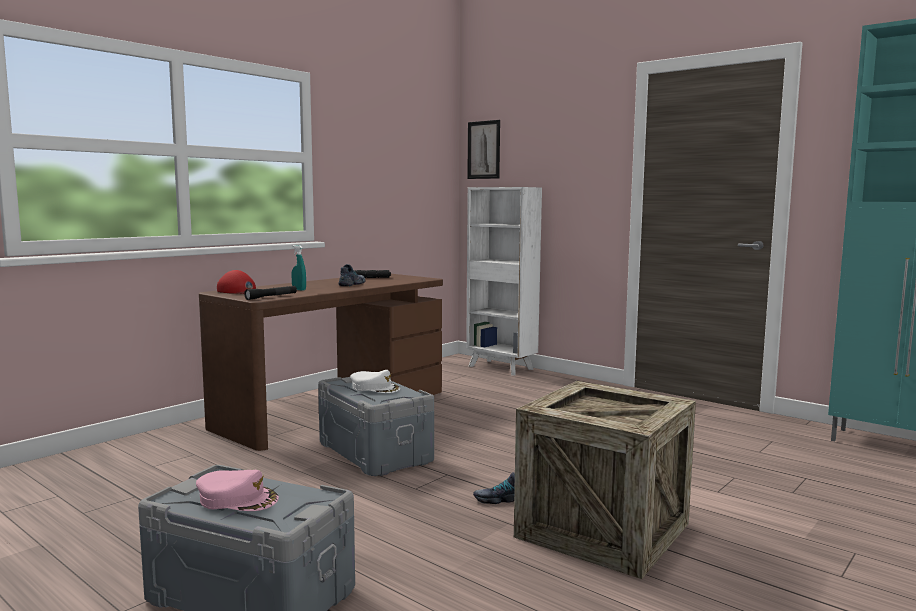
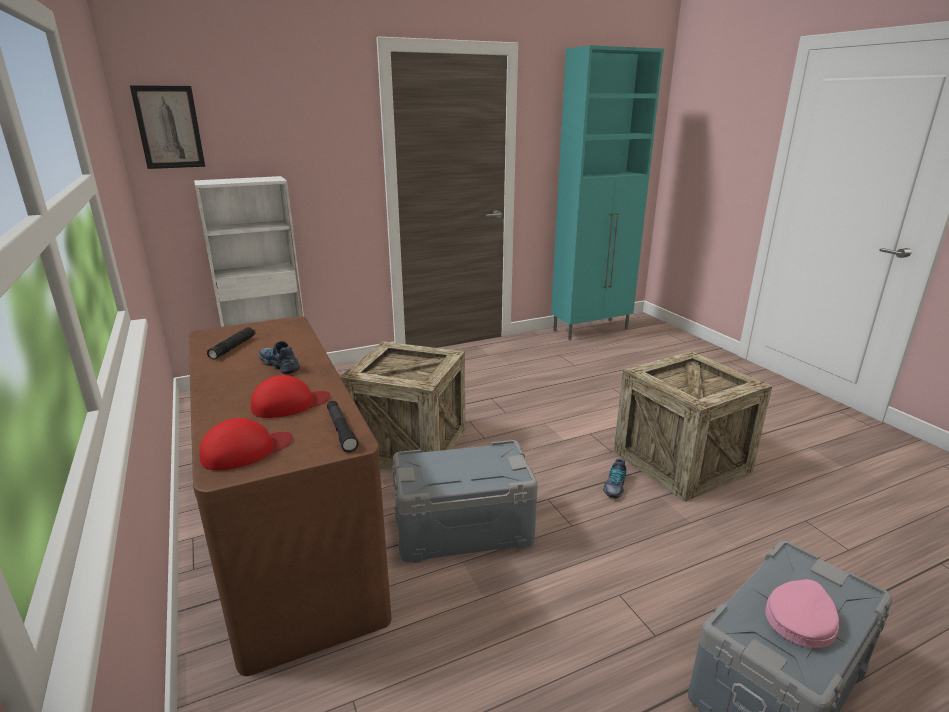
camera: 65 degrees left, 15 degrees up
turquoise spray bottle [291,245,306,291] -> red cap [251,375,330,418]
white cap [350,370,400,393] -> none
none -> crate [340,341,465,470]

